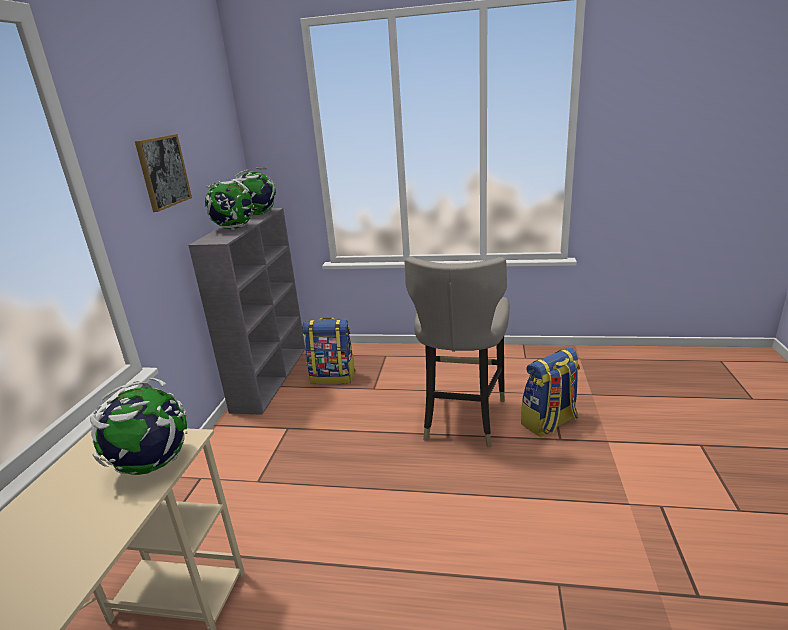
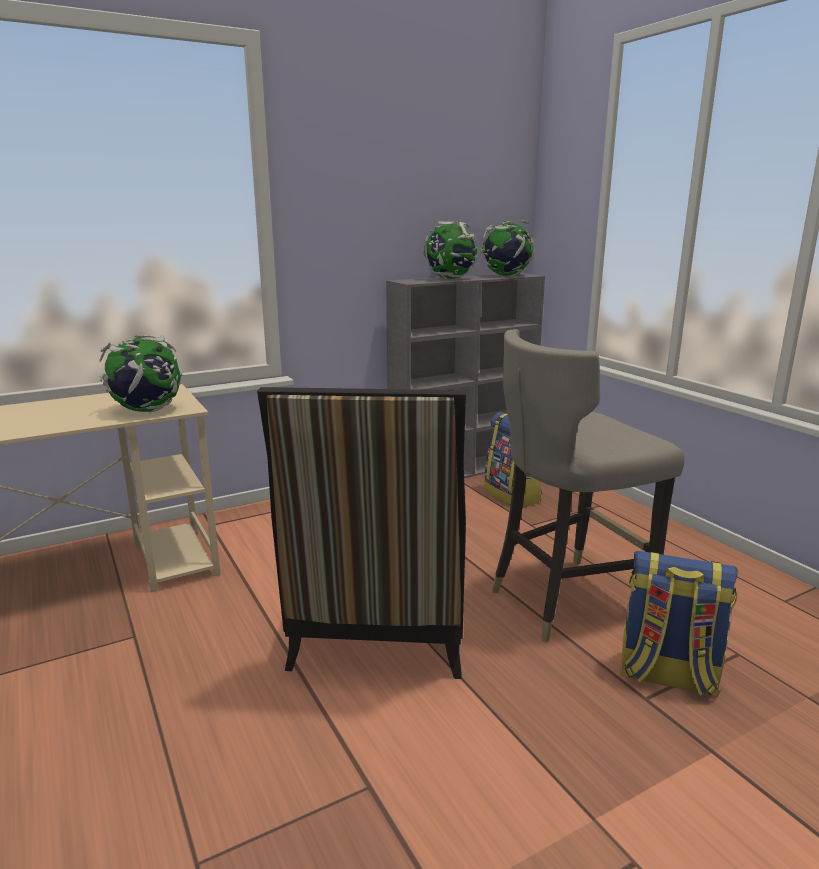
camera: 50 degrees right, 5 degrees down
picture [135,134,192,212] -> none
none -> chair [257,387,466,679]

